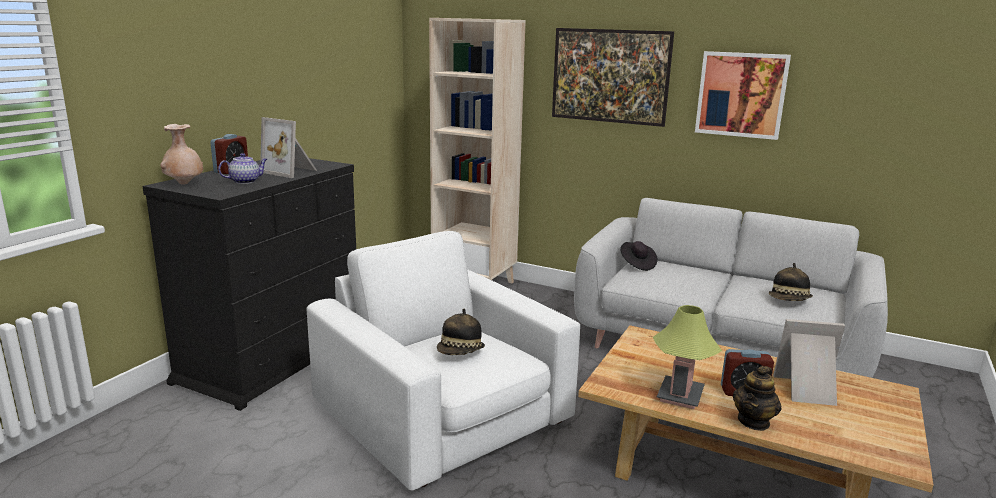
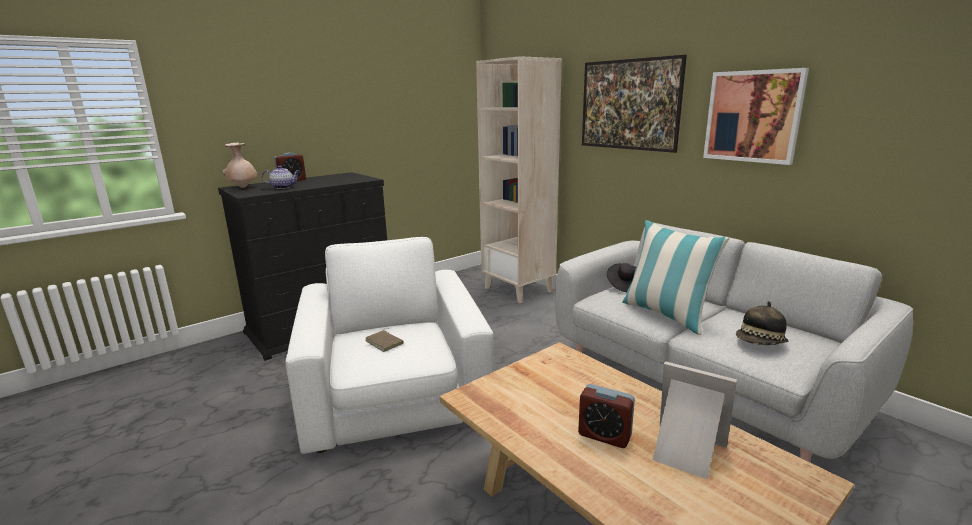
camera: 25 degrees right, 0 degrees up
picture frame [260,117,317,178] -> none
hat [437,308,485,355] -> brown book [365,328,403,352]
table lamp [653,305,722,409] -> none
teapot [733,366,782,431] -> none
none -> pillow [623,220,729,335]

